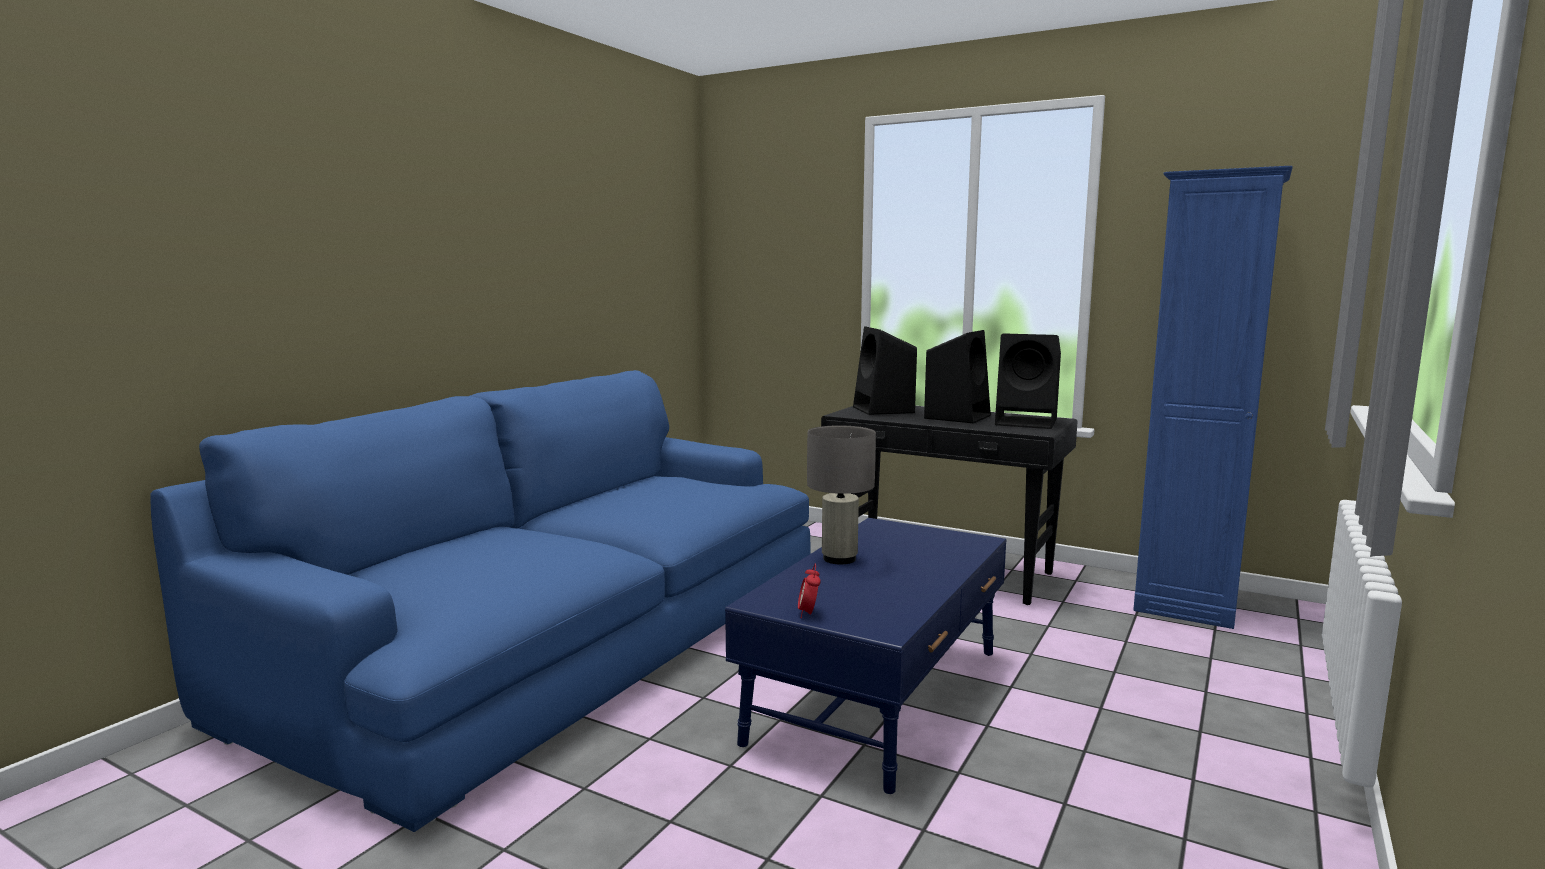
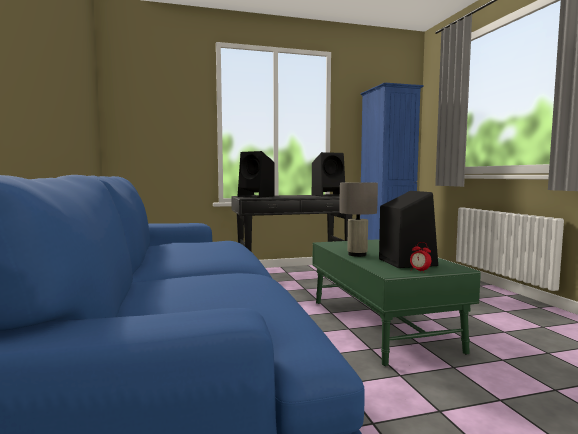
camera: 45 degrees left, 5 degrees down
blue coffee table [725,518,1006,794] -> green coffee table [312,239,481,366]
black speaker [924,330,991,423] -> black speaker moved to [379,191,438,268]

